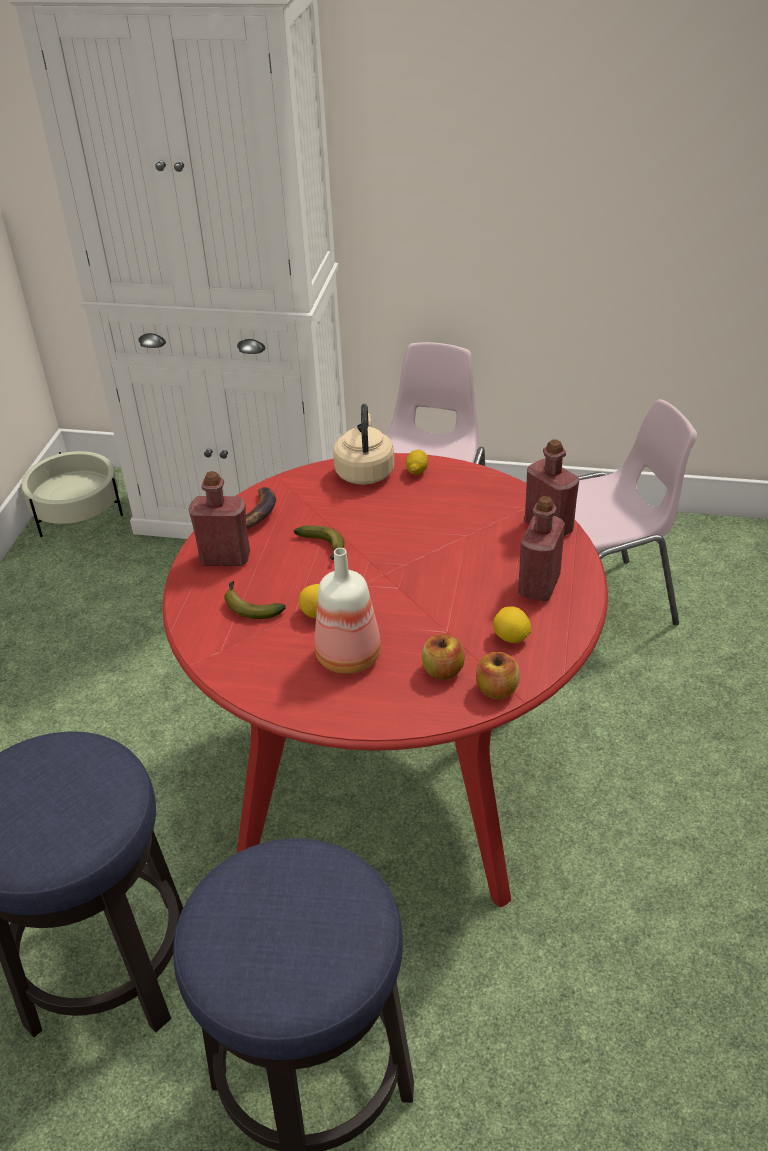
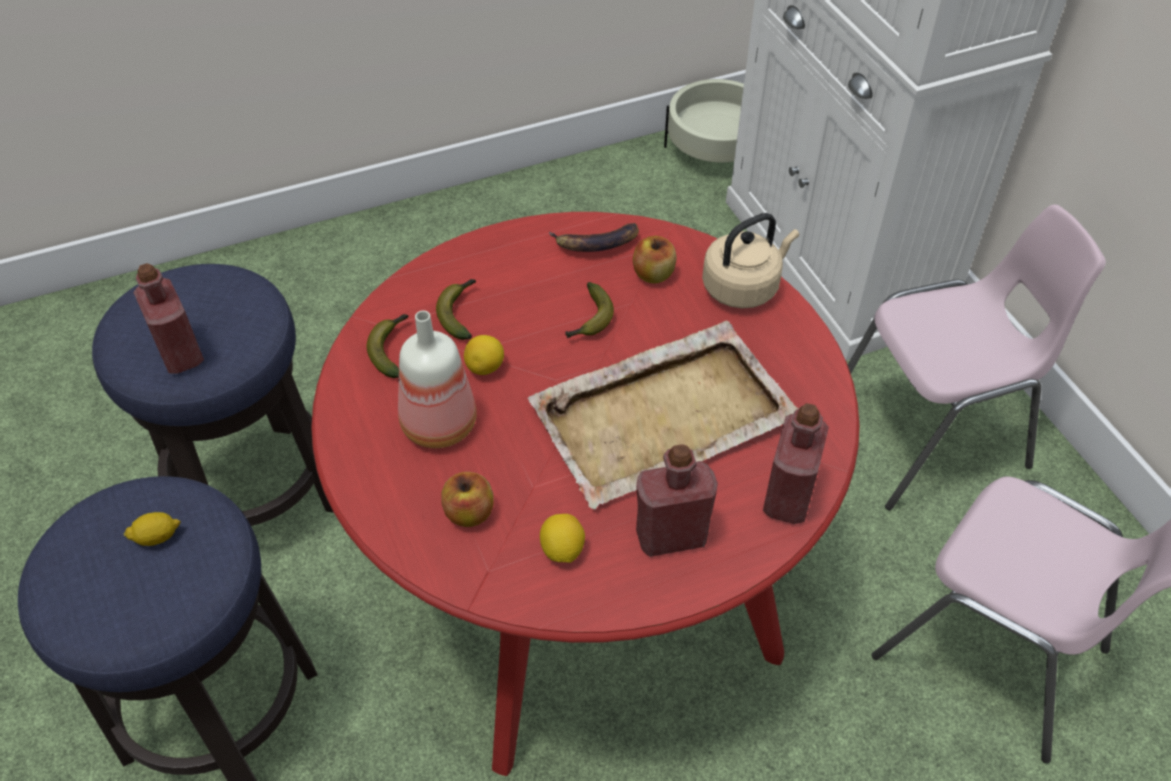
camera: 55 degrees right, 10 degrees up
red bottle [188,471,250,566] -> red bottle moved to [133,263,204,374]
lemon [406,449,428,475] -> lemon moved to [124,512,181,546]
apple [476,652,520,699] -> apple moved to [633,236,677,283]
none -> banana [367,314,409,378]
none -> beige tray [528,321,798,509]

